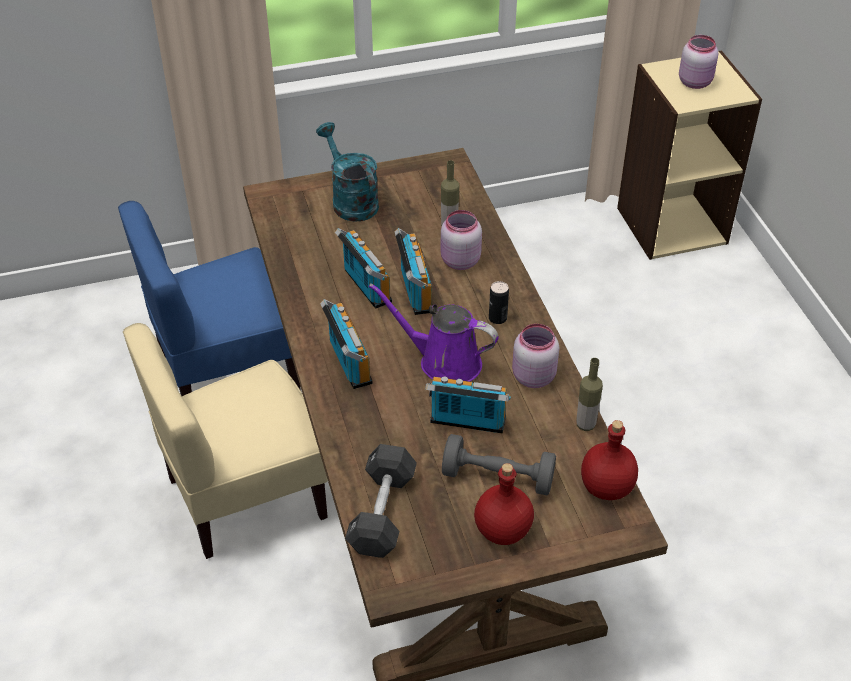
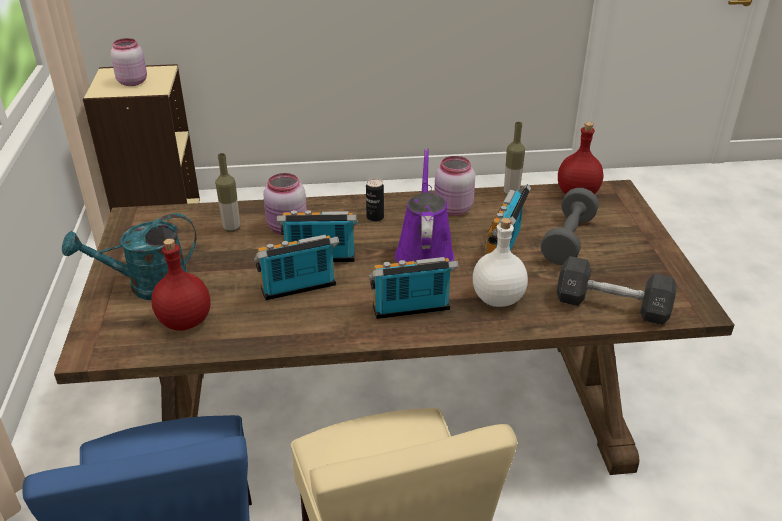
camera: 80 degrees left, 10 degrees down
purple watering can [369,283,499,382] -> purple watering can turned 150 degrees clockwise [395,148,454,263]
red bottle [474,463,534,545] -> red bottle moved to [151,239,211,331]
none -> white bottle [473,218,528,307]

